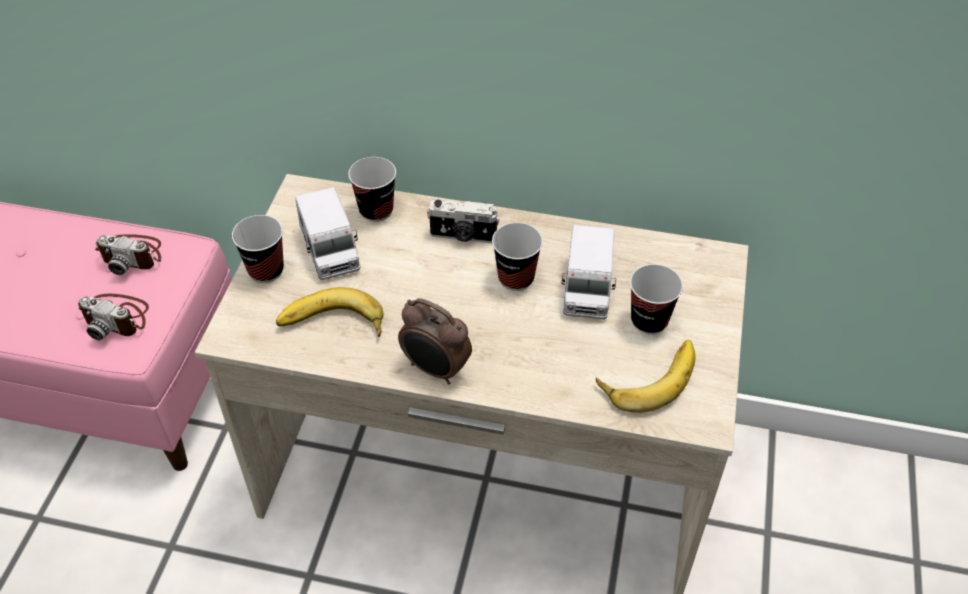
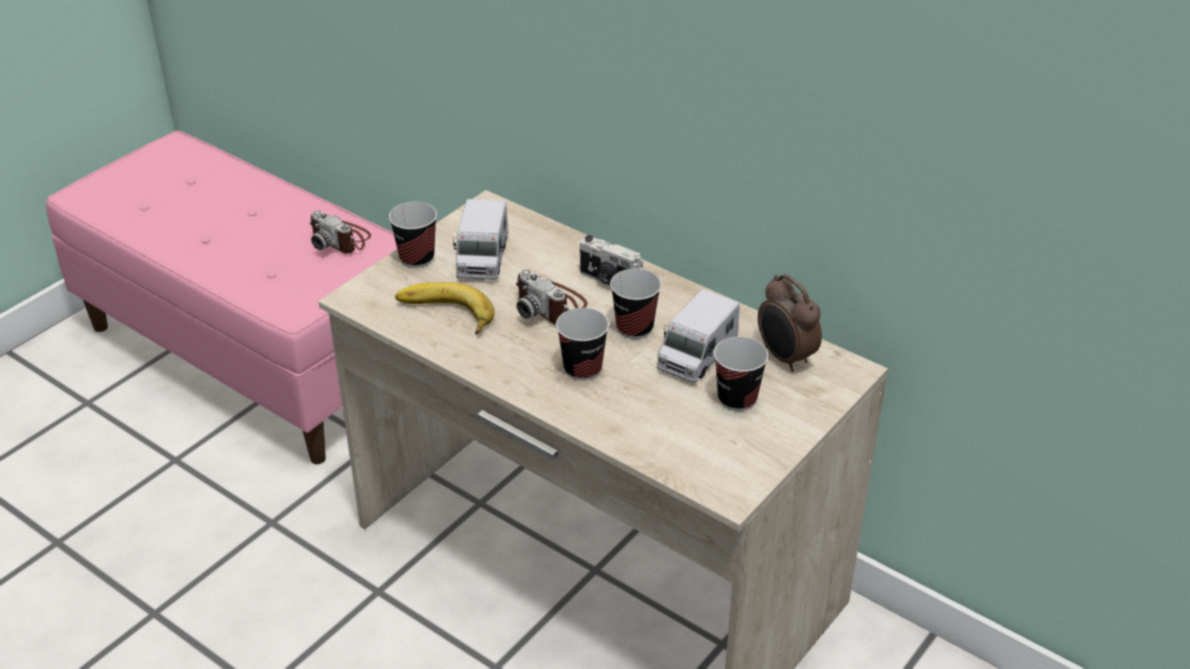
camera: 25 degrees right, 10 degrees down
camera [78,294,149,341] -> camera moved to [516,269,588,325]
cup [348,157,396,222] -> cup moved to [556,308,609,381]
alarm clock [398,298,472,384] -> alarm clock moved to [758,274,822,372]
banana [596,340,695,413] -> none

